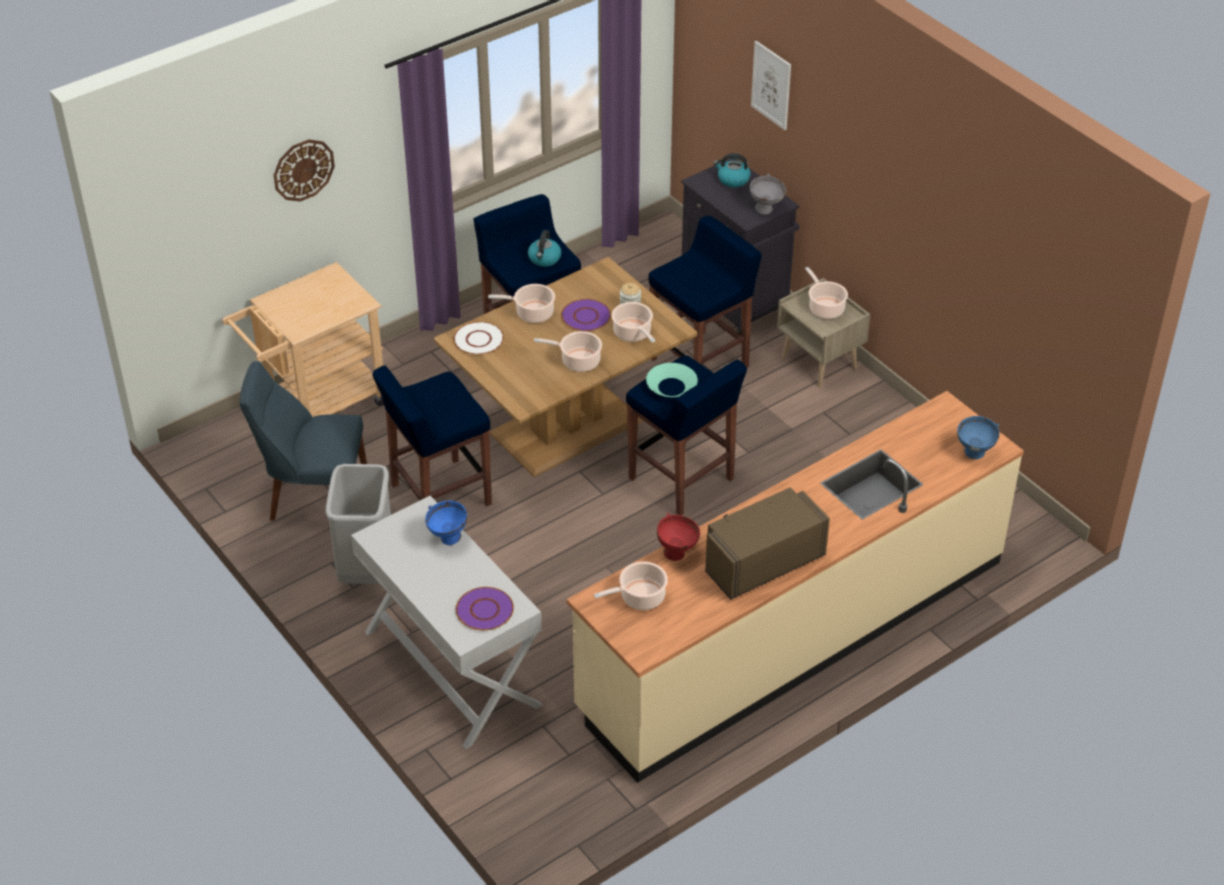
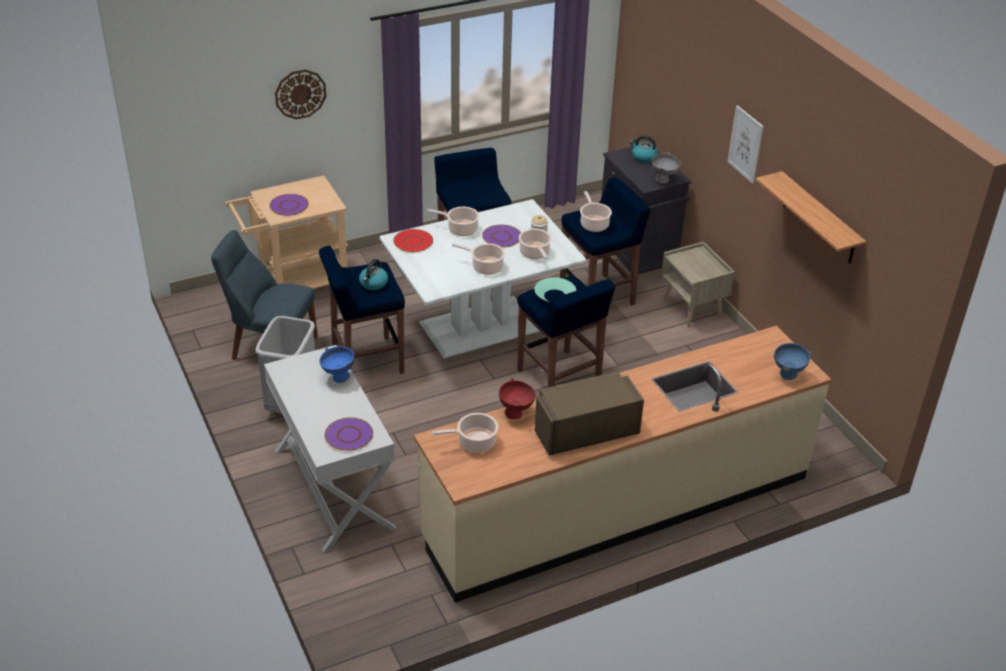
camera: 10 degrees right, 5 degrees down
brown dining table [434,257,697,477] -> white dining table [380,199,586,358]
white plate [453,322,504,355] -> red plate [393,229,433,252]
kettle [528,230,561,267] -> kettle moved to [359,259,388,290]
picture [751,41,791,130] -> picture moved to [727,105,764,184]
cooking pot [805,267,848,319] -> cooking pot moved to [580,191,612,232]
none -> purple plate [269,194,309,216]
none -> shelf [756,171,866,264]

